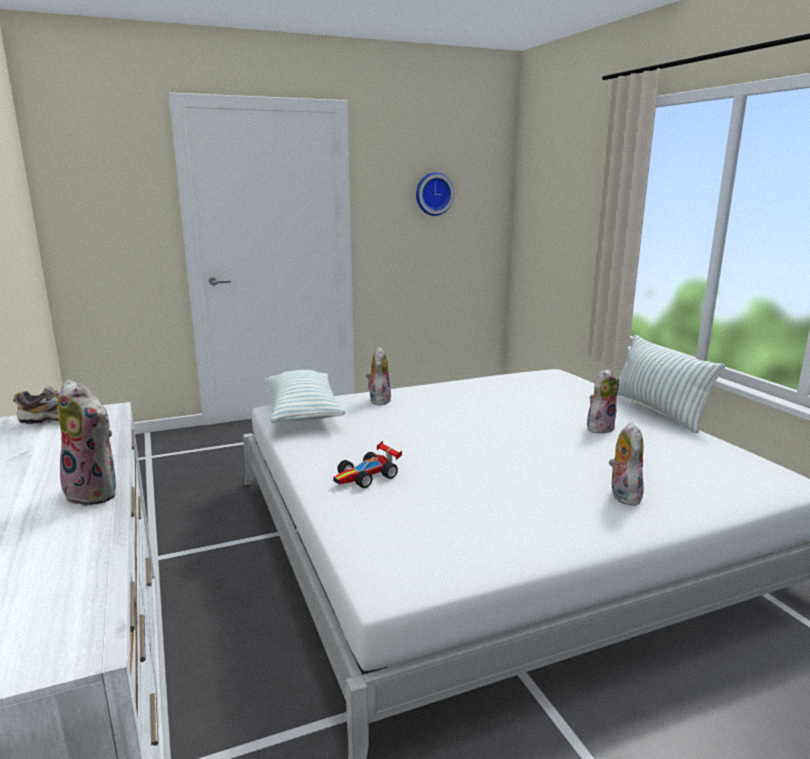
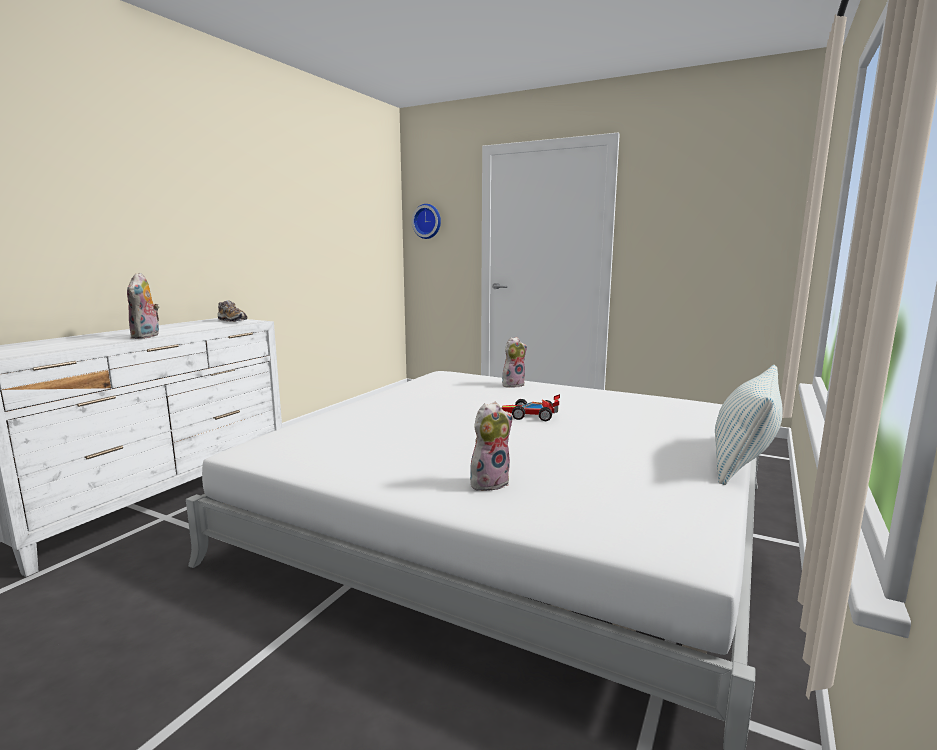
camera: 50 degrees right, 5 degrees down
pillow [264,370,345,423] -> none
toy car [333,441,402,488] -> toy car moved to [502,394,560,421]
wall clock [416,172,454,216] -> wall clock moved to [412,204,441,239]
plush toy [587,369,619,433] -> none

